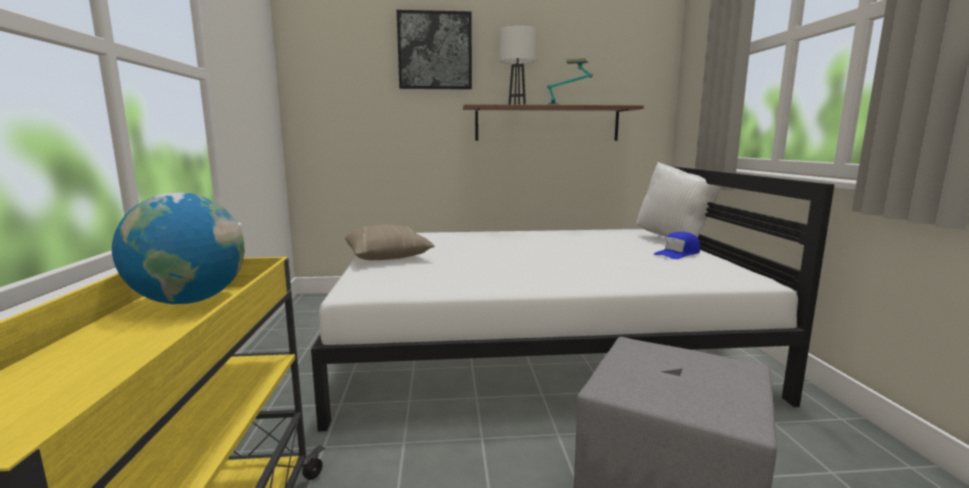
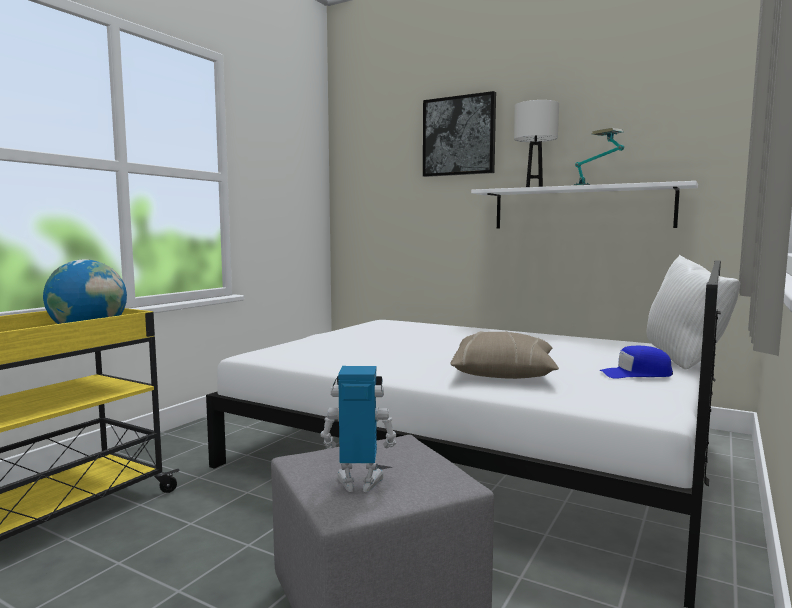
camera: 35 degrees right, 5 degrees down
beige pillow [345,224,435,260] -> beige pillow moved to [451,331,559,379]
brown shelf [463,104,644,141] -> white shelf [471,181,698,229]
none -> toy robot [321,366,396,492]

